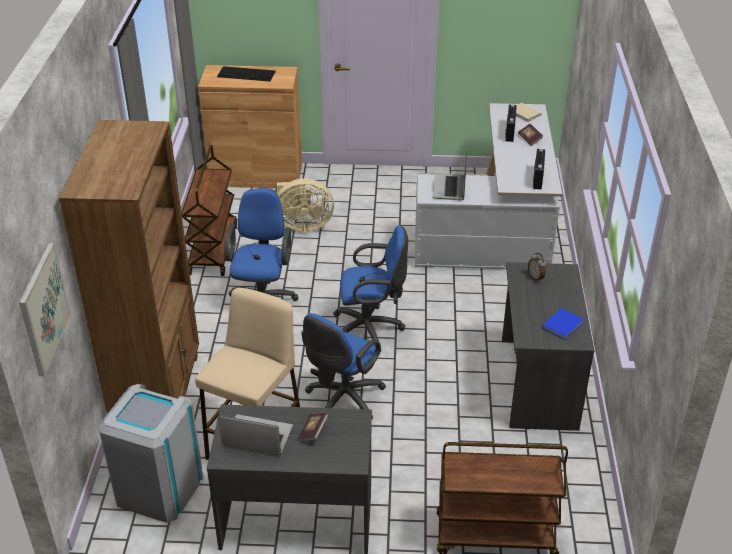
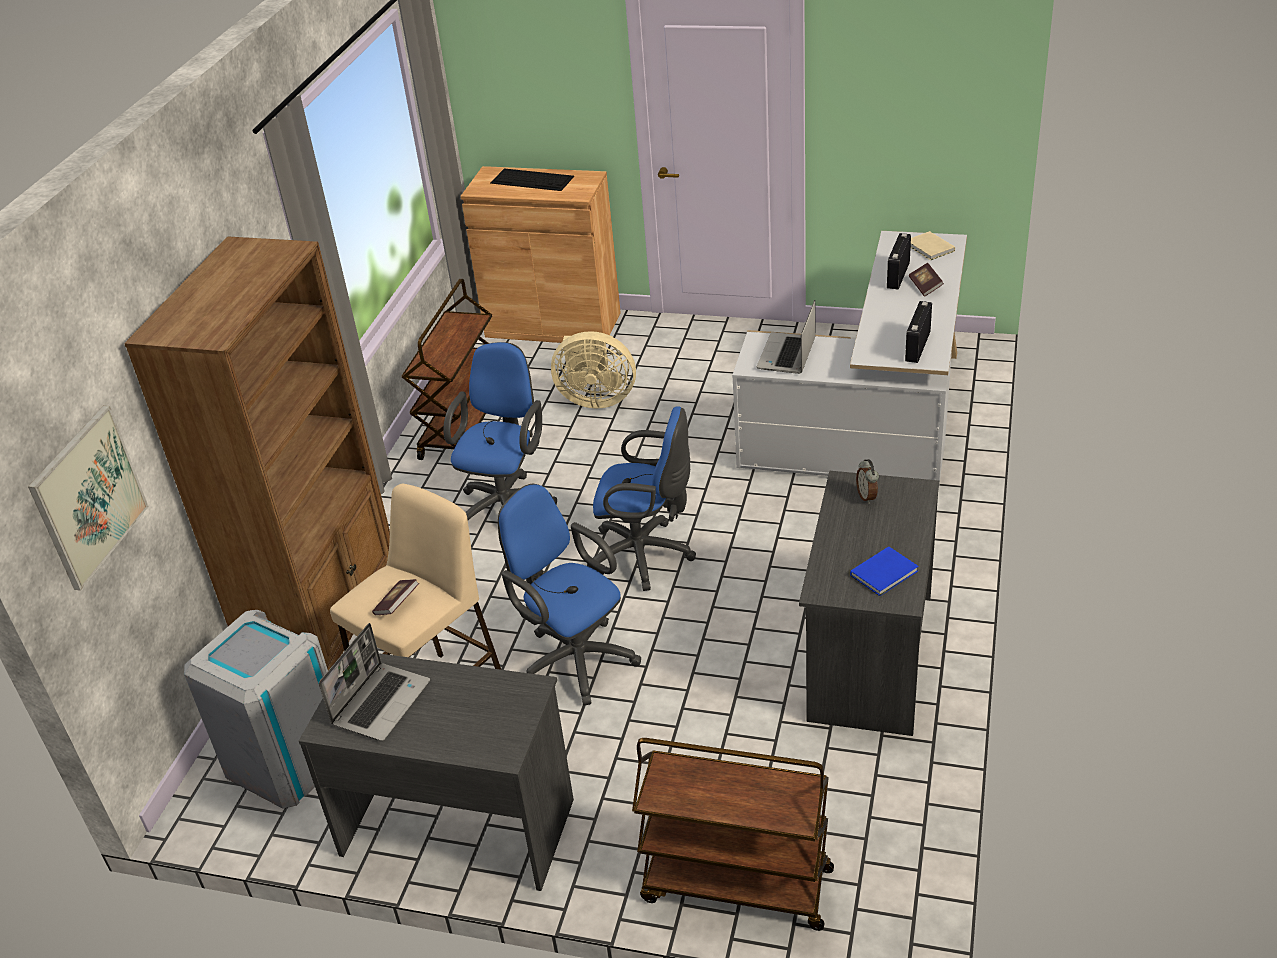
camera: 15 degrees right, 0 degrees up
laptop [218,414,293,456] -> laptop turned 90 degrees clockwise [319,623,430,741]
book [298,413,328,442] -> book moved to [372,579,419,615]
blue office chair [301,313,386,419] -> blue office chair turned 90 degrees clockwise [498,484,641,706]

